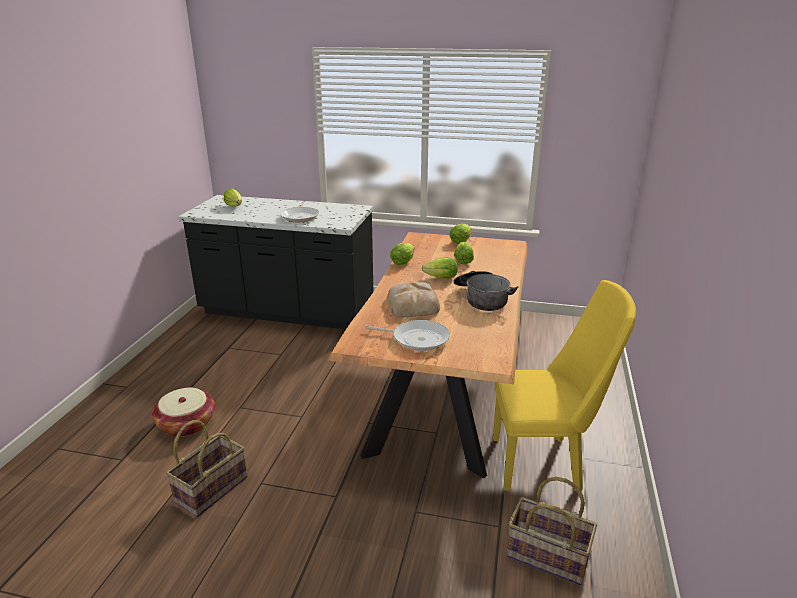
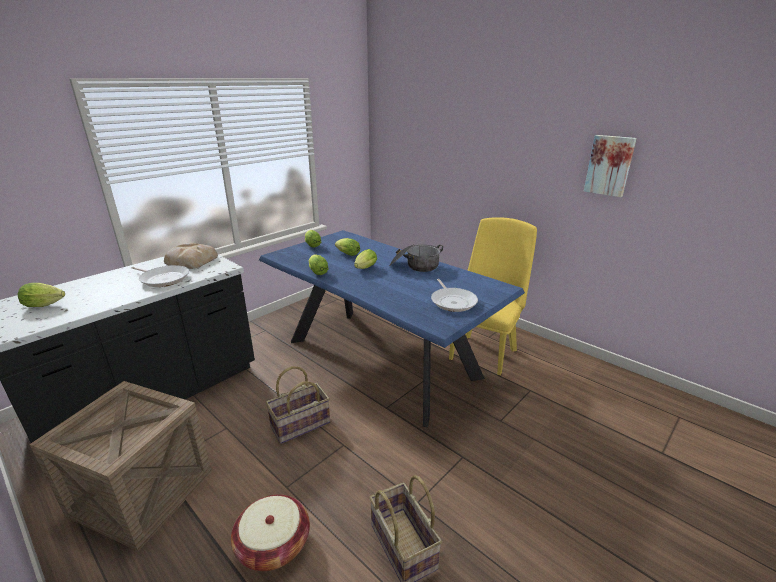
camera: 60 degrees left, 0 degrees up
brown dining table [328,232,528,479] -> blue dining table [259,230,525,427]
frying pan [365,320,450,351] -> frying pan turned 120 degrees clockwise [431,279,478,312]
bread [387,282,440,317] -> bread moved to [164,242,218,269]
basket [507,477,597,585] -> basket moved to [266,366,330,444]
none -> crate [29,381,212,551]
none -> picture [584,135,637,197]

